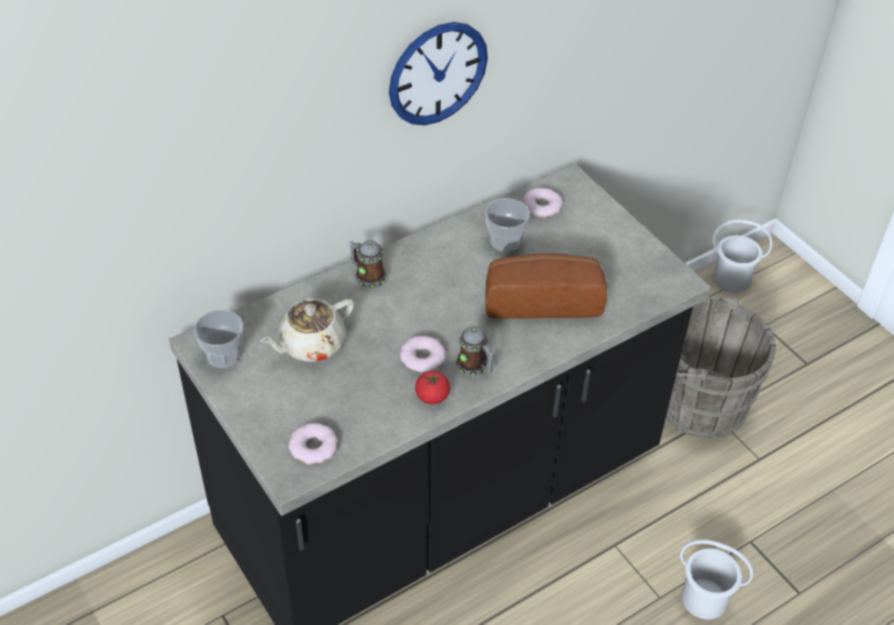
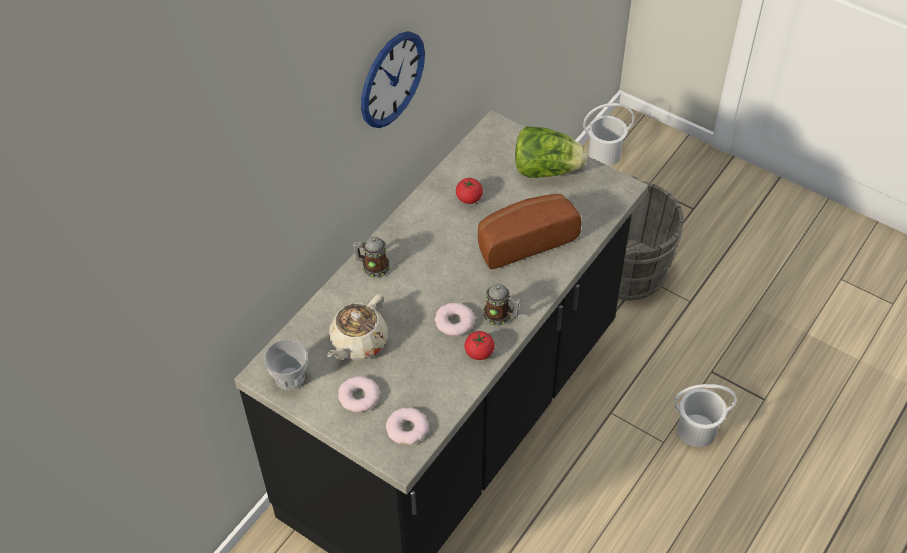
camera: 20 degrees left, 5 degrees up
cup [485,198,530,252] -> tomato [456,178,483,204]
donut [522,188,563,217] -> donut moved to [338,376,379,412]
none -> lettuce [515,126,587,178]

